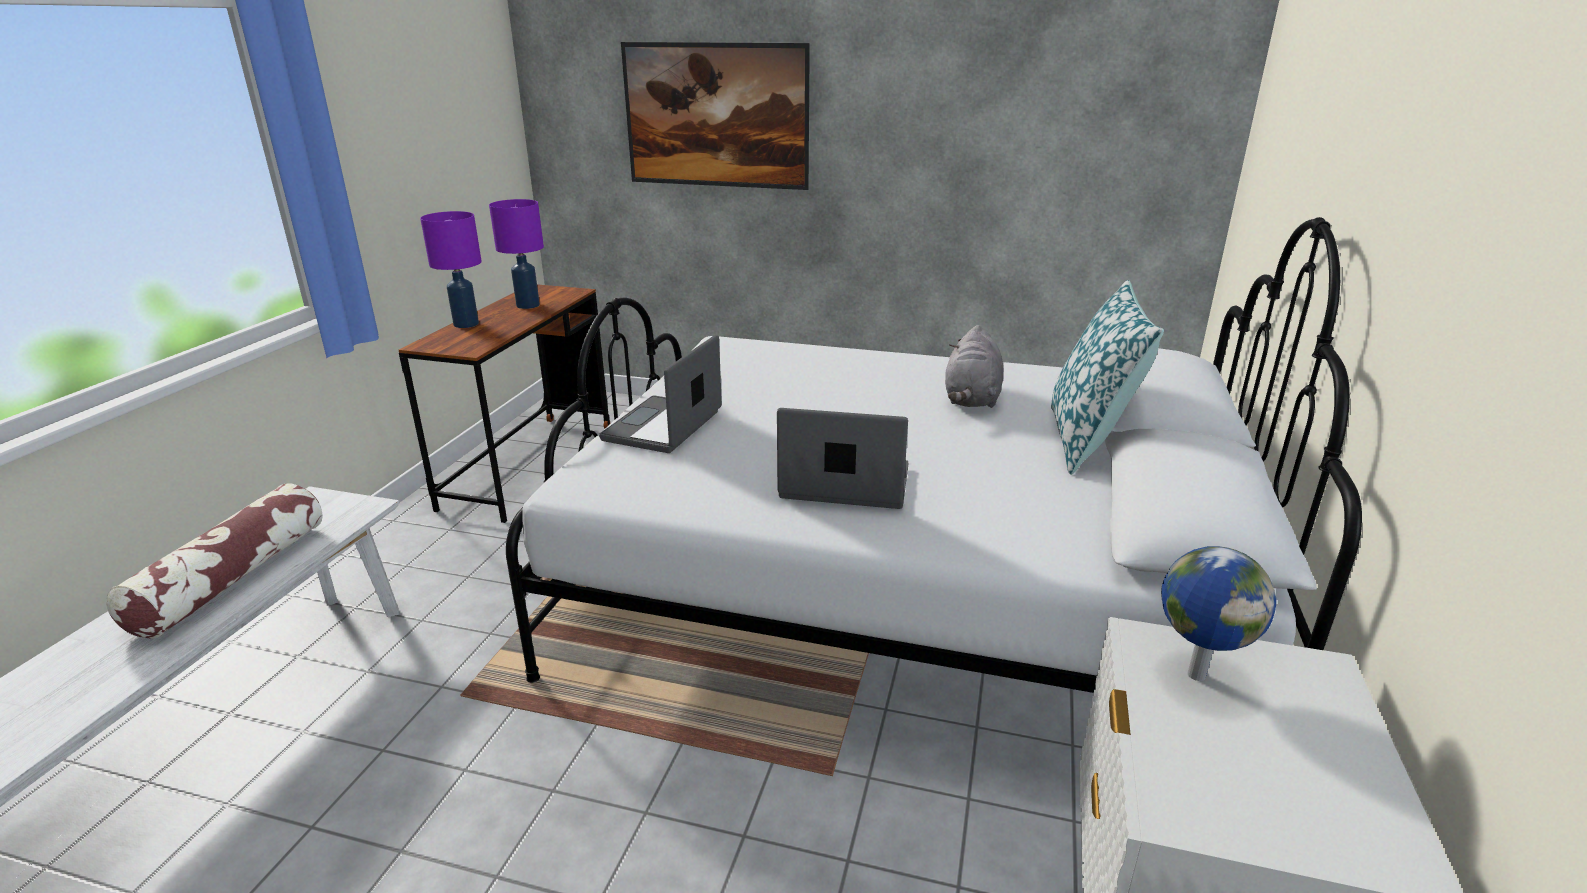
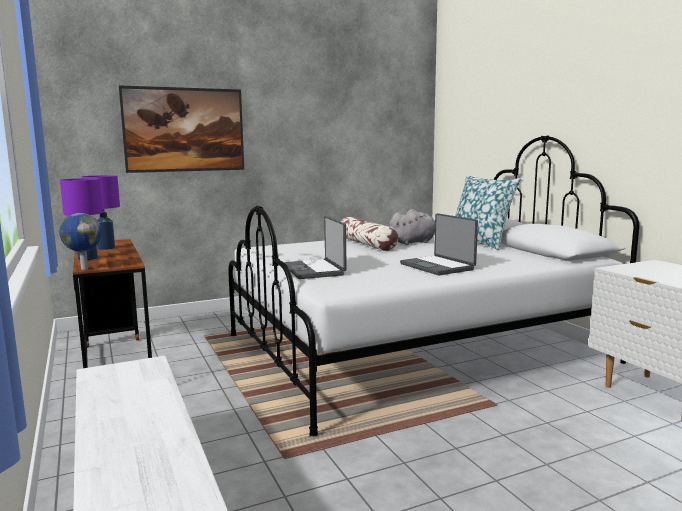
camera: 40 degrees left, 15 degrees down
pillow [107,483,323,639] -> pillow moved to [341,217,398,251]
laptop [777,408,909,509] -> laptop turned 90 degrees counterclockwise [400,213,478,275]
grey plush toy [945,325,1003,408] -> grey plush toy turned 90 degrees counterclockwise [389,209,435,245]
globe [1161,546,1276,681] -> globe moved to [59,213,102,270]

